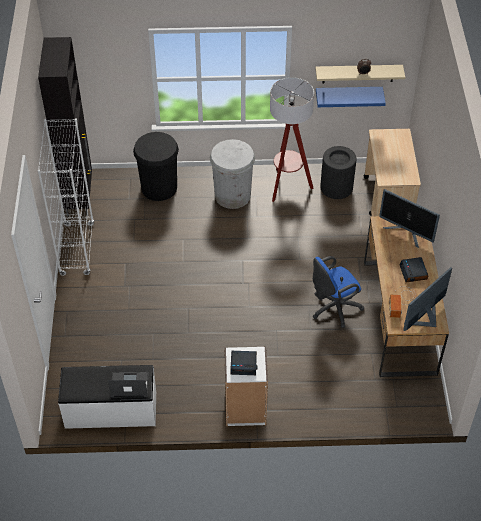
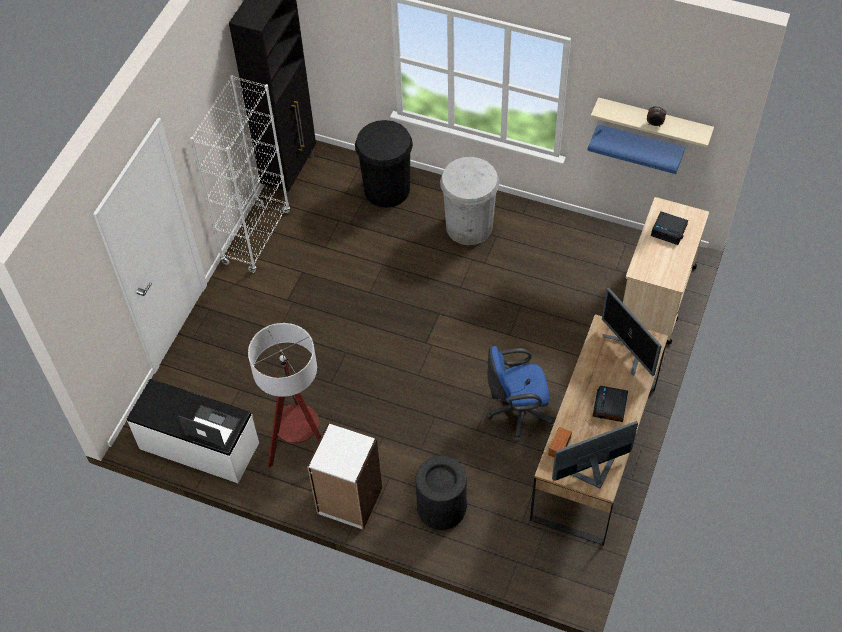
camera: 25 degrees right, 5 degrees up
alarm clock [230,351,258,375] -> alarm clock moved to [651,211,688,245]
floor lamp [270,77,314,202] -> floor lamp moved to [248,323,321,467]
black trash can [320,146,356,199] -> black trash can moved to [416,456,467,530]

